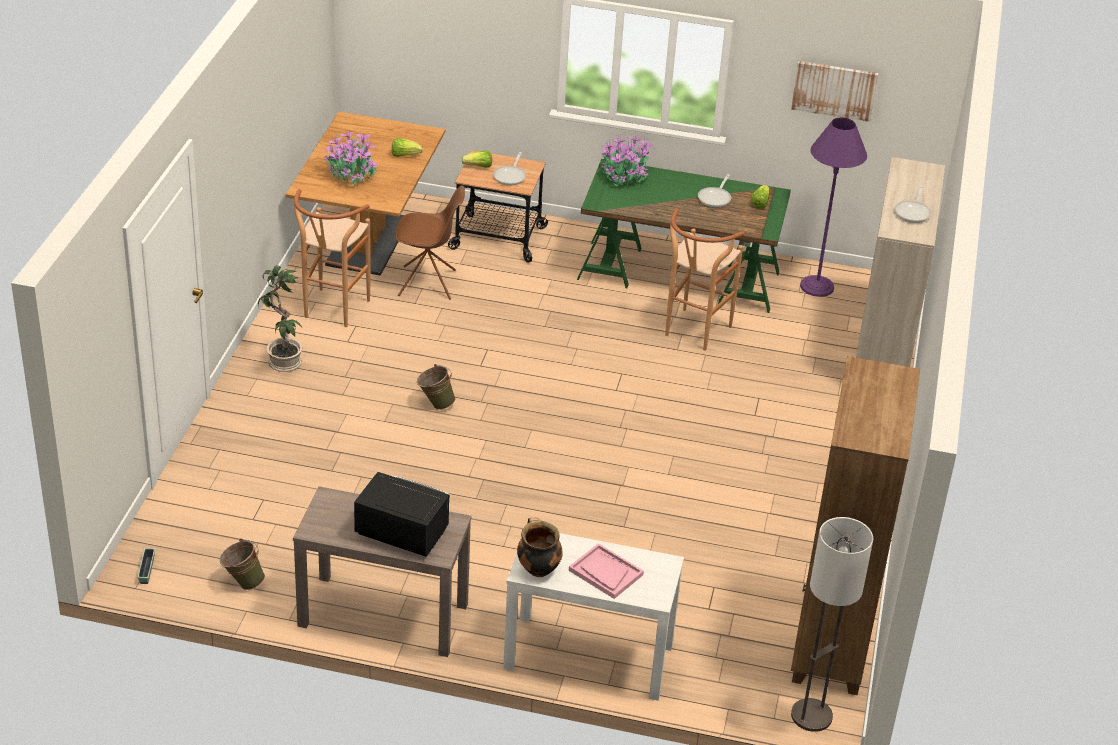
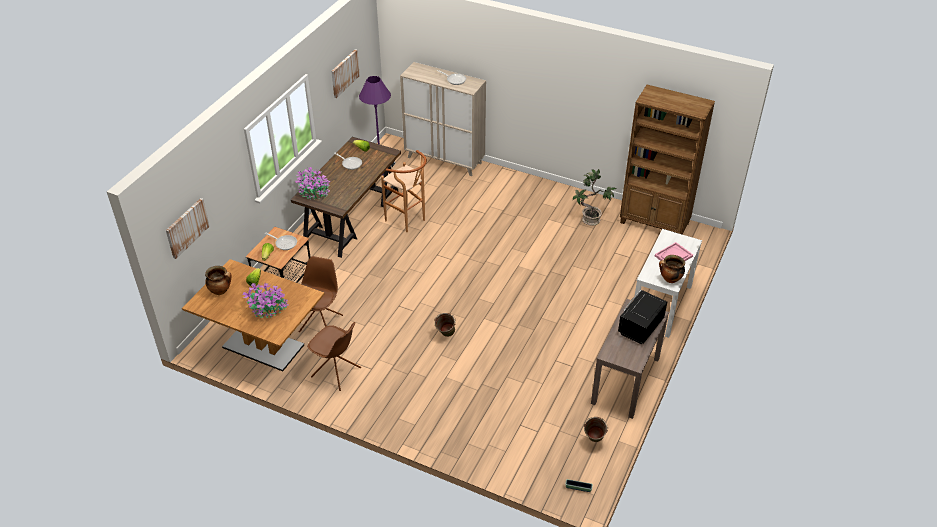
camera: 75 degrees left, 5 degrees up
potted plant [258,265,302,372] -> potted plant moved to [573,169,616,226]
brown stool [294,189,371,327] -> brown chair [307,322,361,391]
green desk [577,159,791,313] -> brown desk [291,137,401,258]
floor lamp [791,517,873,732] -> none
none -> picture [166,198,210,259]
none -> cooking pot [205,266,232,295]

